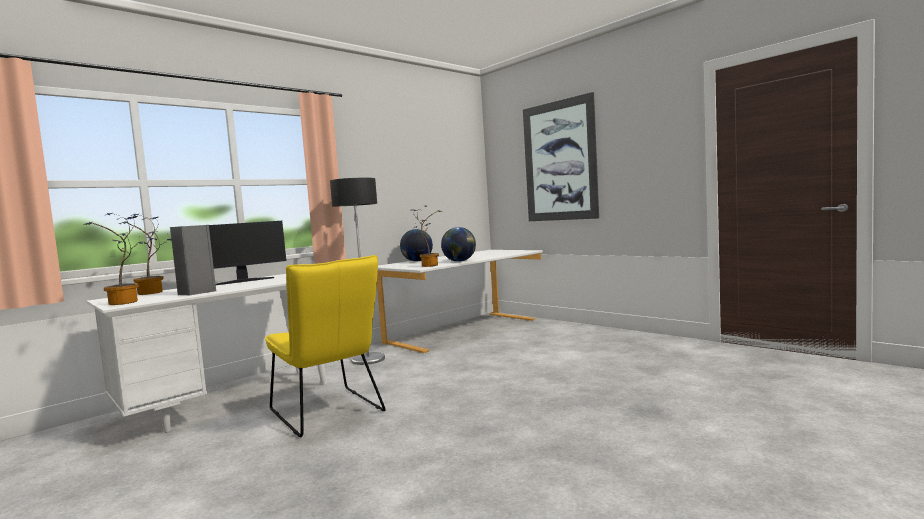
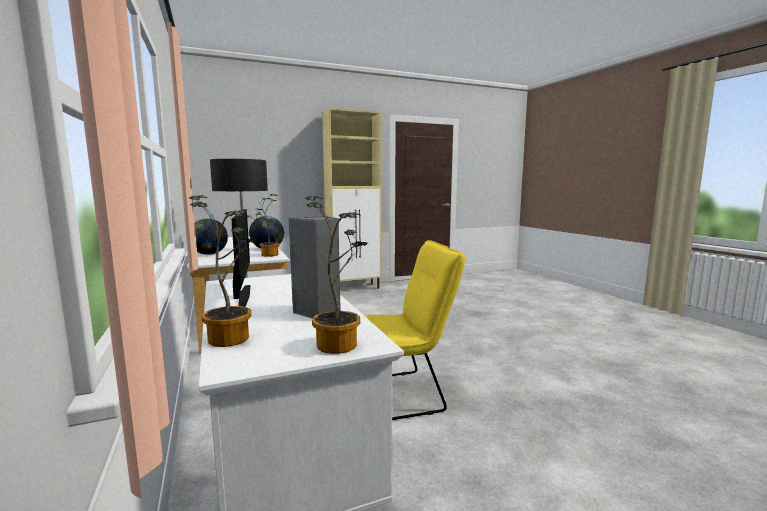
camera: 70 degrees left, 5 degrees up
picture [523,92,599,221] -> none
none -> beige cabinet [322,108,381,289]

